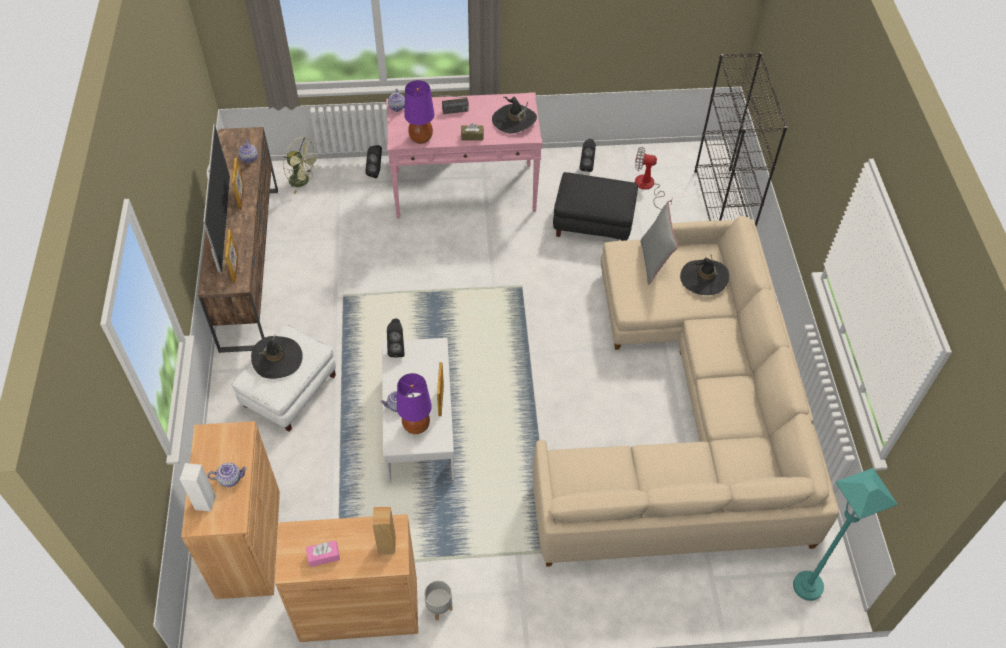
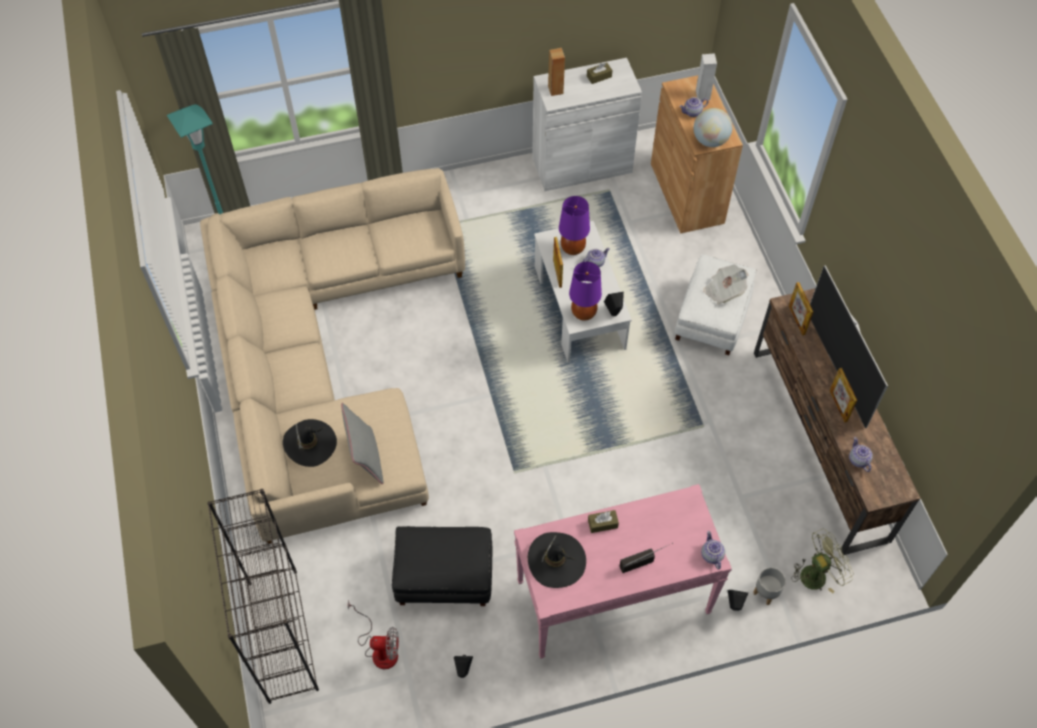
camera: 170 degrees right, 5 degrees up
black hat [251,334,303,379] -> newspaper [703,264,748,305]
brown cabinet [275,514,418,642] -> white cabinet [532,58,642,191]
green fan [283,137,319,194] -> green fan turned 135 degrees clockwise [792,529,854,593]
pink tissue box [306,540,340,567] -> brown tissue box [587,63,612,84]
purple table lamp [404,80,434,144] -> purple table lamp moved to [569,262,602,321]
grey planter [424,581,453,620] -> grey planter moved to [753,568,786,605]
none -> globe [694,108,733,147]

